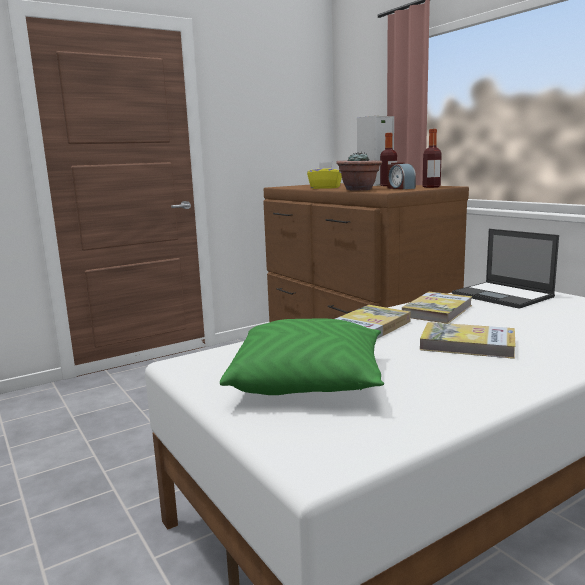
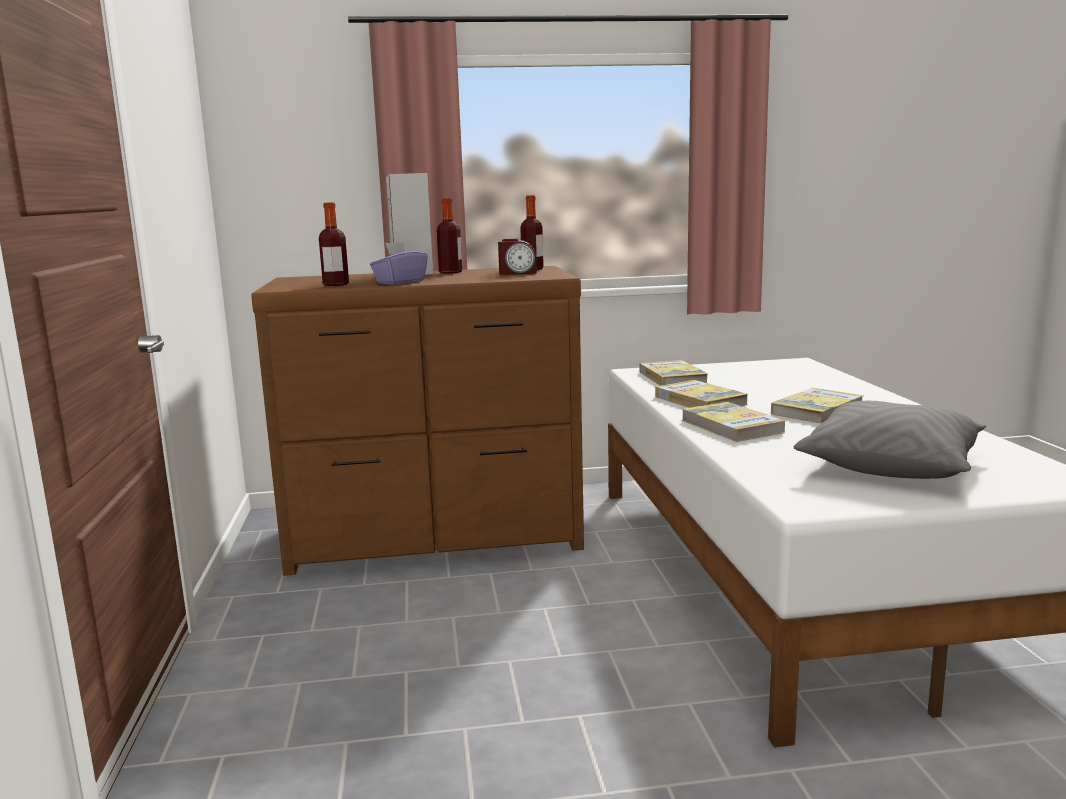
camera: 65 degrees left, 0 degrees up
green pillow [220,318,384,395] -> grey pillow [794,401,986,479]
yellow tissue box [307,162,342,189] -> purple tissue box [370,241,428,285]
potted plant [336,152,382,190] -> none
laptop [452,229,559,309] -> book [640,360,708,386]
none -> bottle [319,202,349,286]

